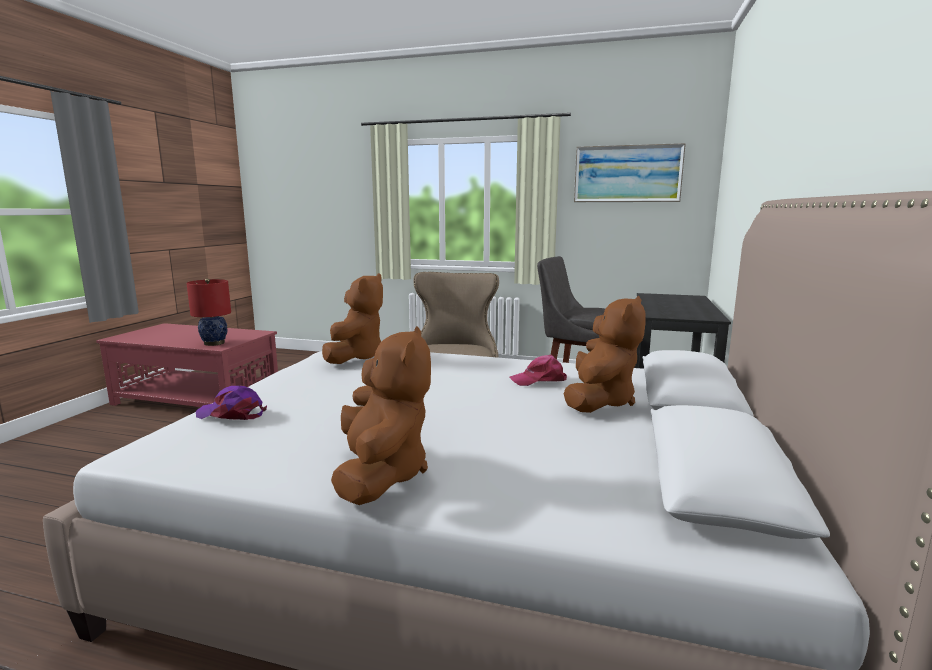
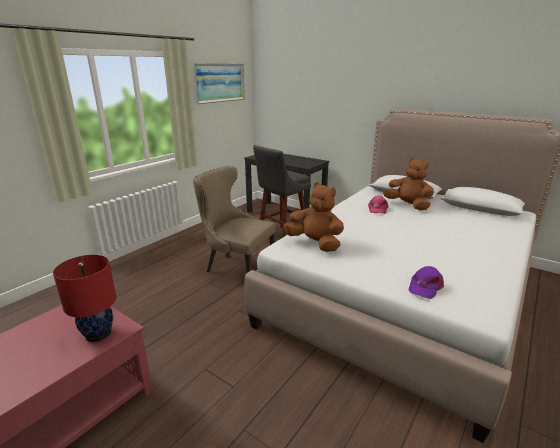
camera: 70 degrees left, 10 degrees up
brown plush toy [331,326,431,505] -> none

